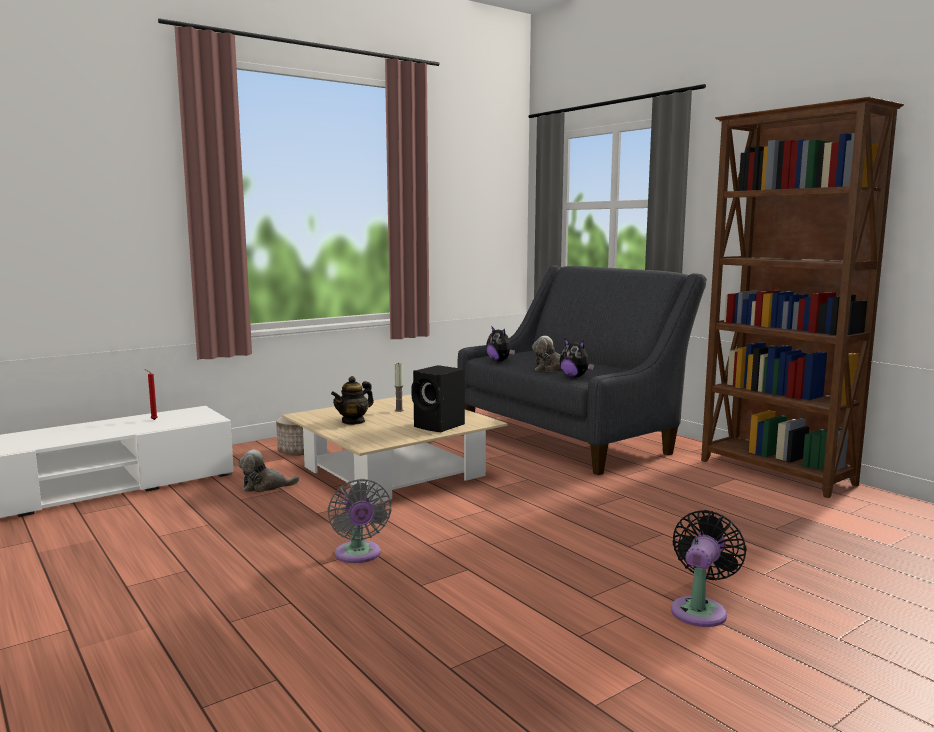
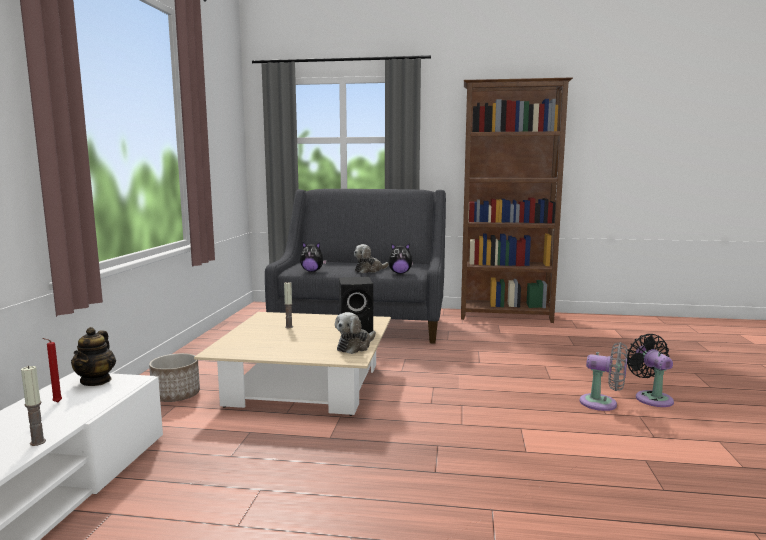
camera: 45 degrees left, 0 degrees up
plush toy [238,450,299,493] -> plush toy moved to [335,312,376,354]
grey fan [327,479,392,563] -> grey fan moved to [580,342,628,411]
teapot [331,376,374,425] -> teapot moved to [71,327,116,386]
none -> candle [21,366,46,446]

